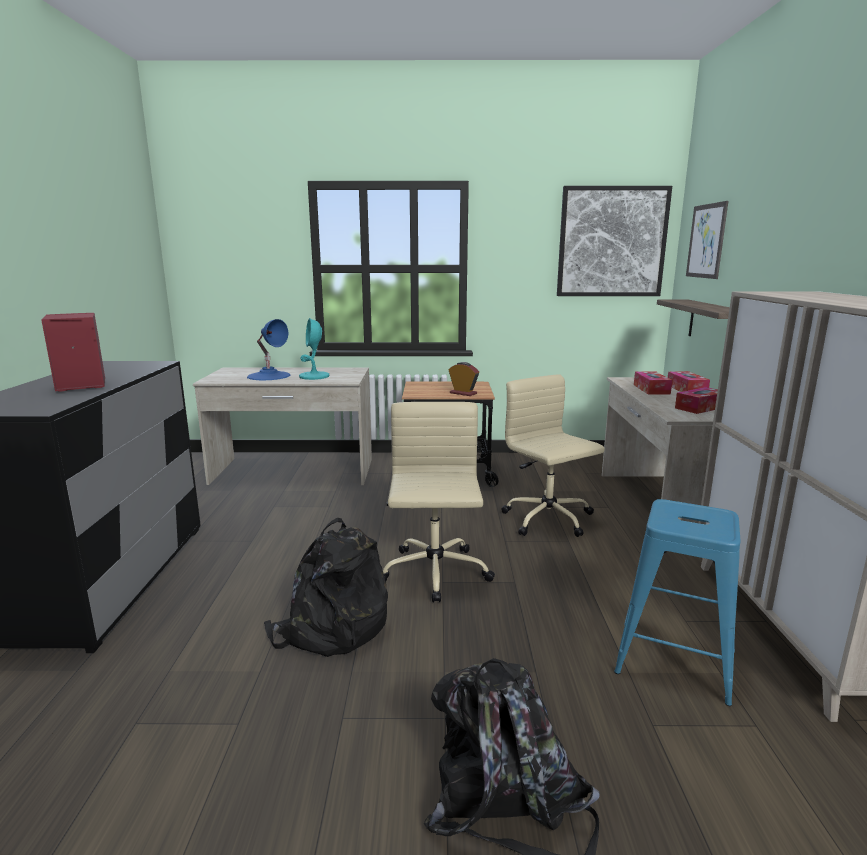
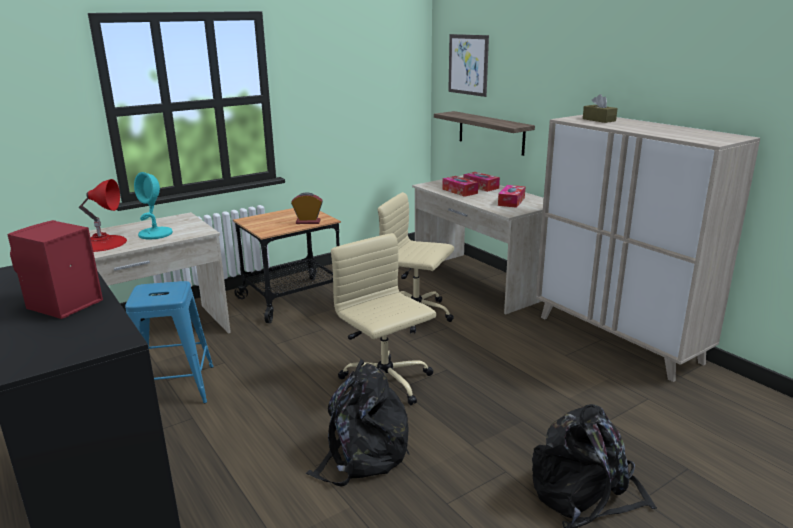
camera: 35 degrees left, 5 degrees up
blue table lamp [247,319,290,380] -> red table lamp [78,179,127,252]
picture [557,186,672,296] -> none
blue stool [614,499,741,706] -> blue stool moved to [125,281,214,403]
none -> brown tissue box [583,94,618,123]

